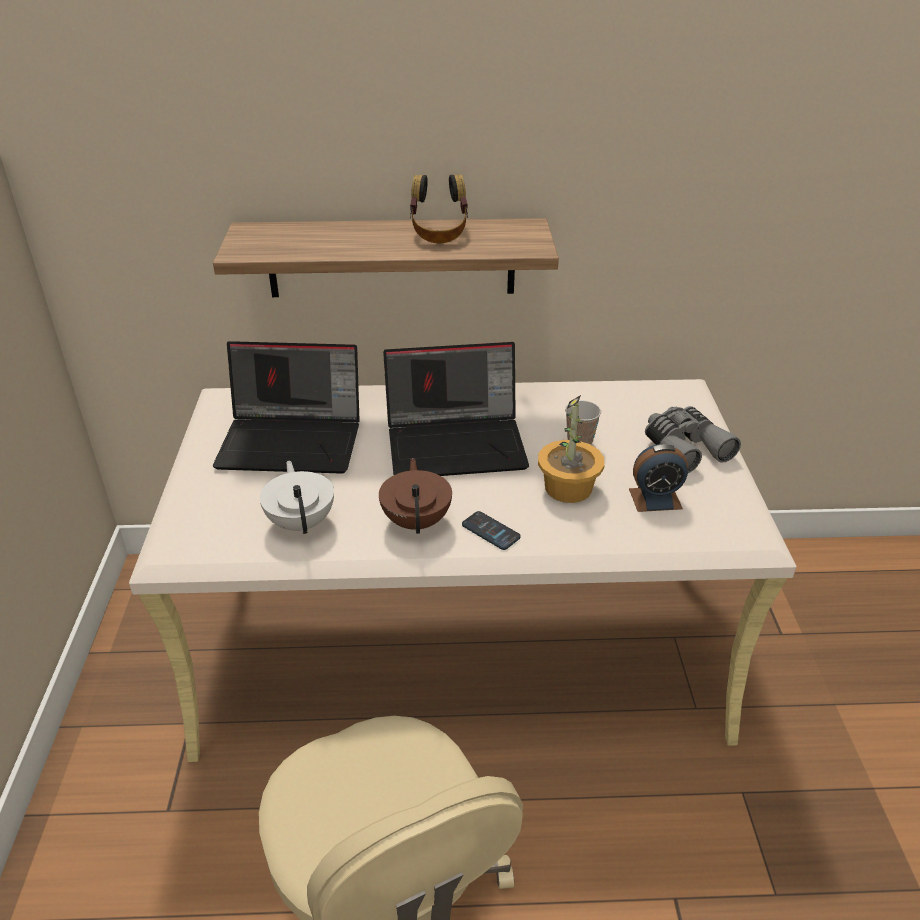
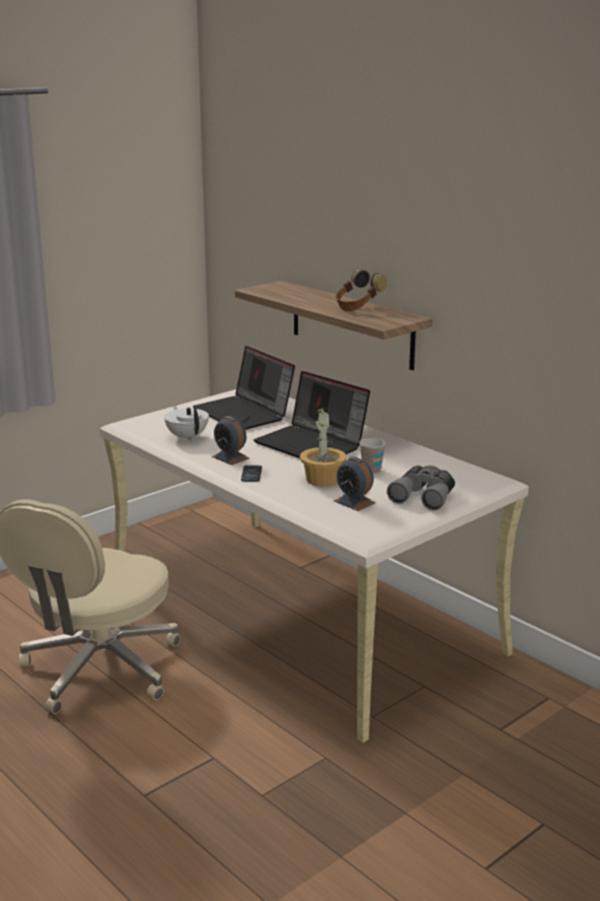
camera: 50 degrees right, 15 degrees down
white teapot [259,461,334,534] -> white teapot turned 60 degrees counterclockwise [164,406,209,441]
brown teapot [379,458,452,534] -> alarm clock [212,416,250,465]

